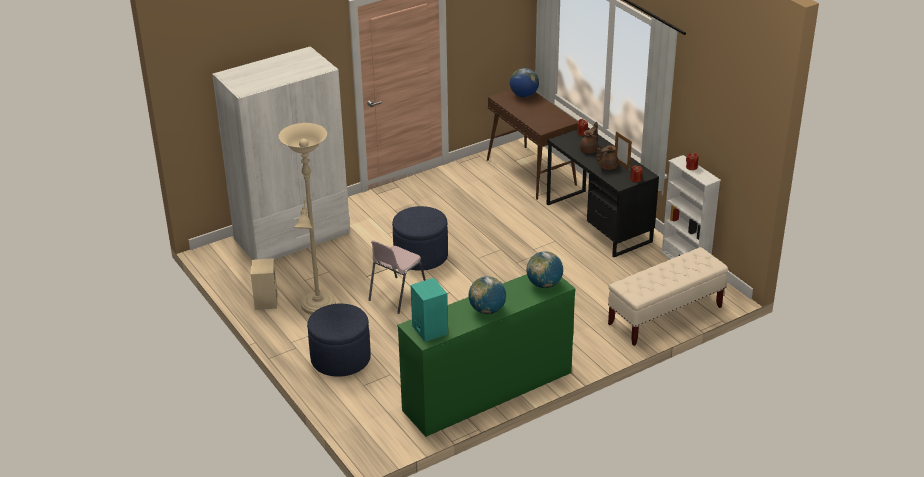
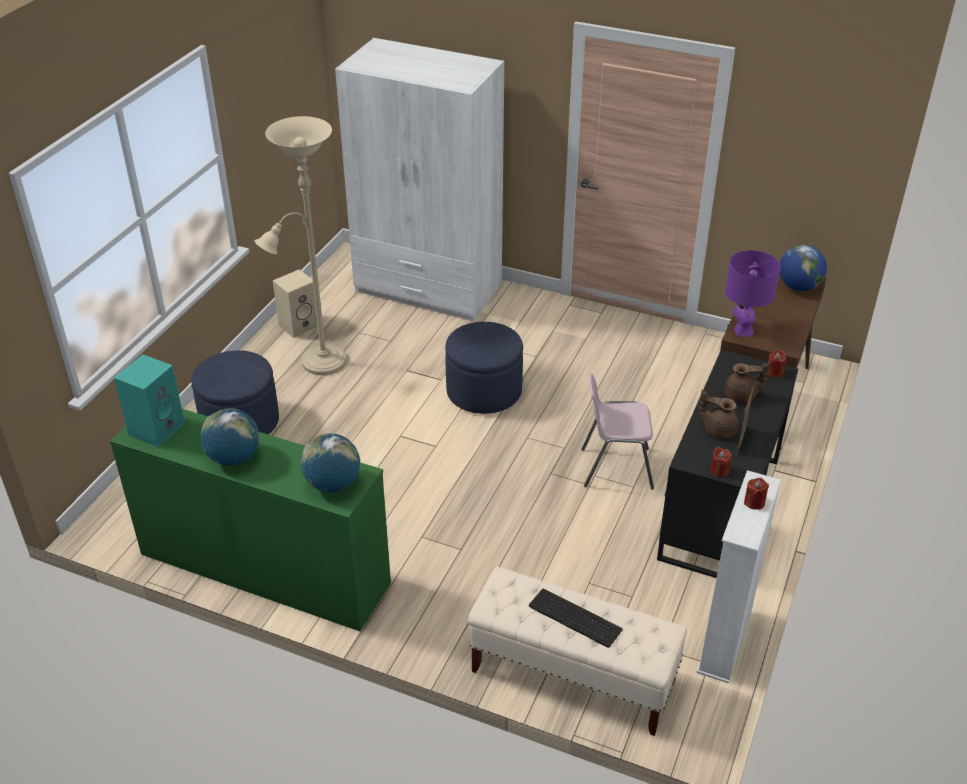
camera: 55 degrees right, 5 degrees up
pink chair [369,240,426,314] -> pink chair moved to [581,373,654,490]
none -> keyboard [529,588,623,648]
none -> purple table lamp [725,250,781,337]

